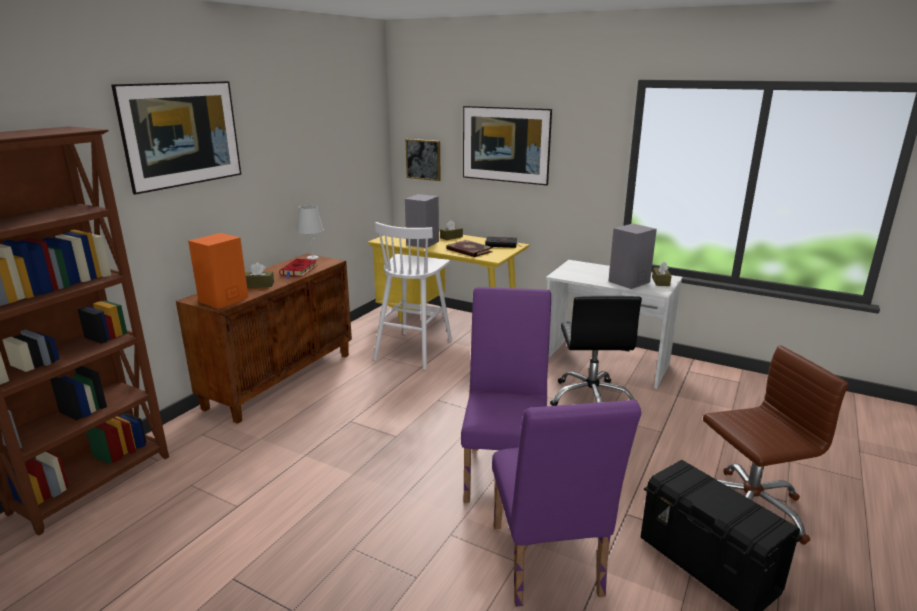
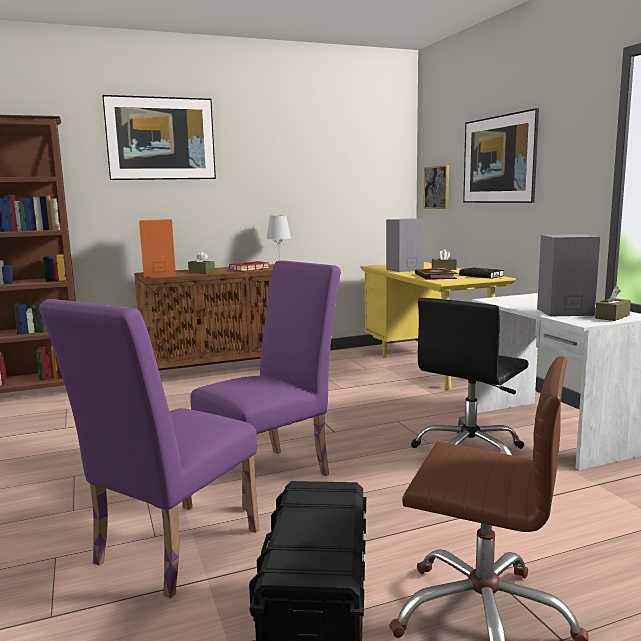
camera: 40 degrees right, 10 degrees down
white stool [373,222,452,370] -> none

